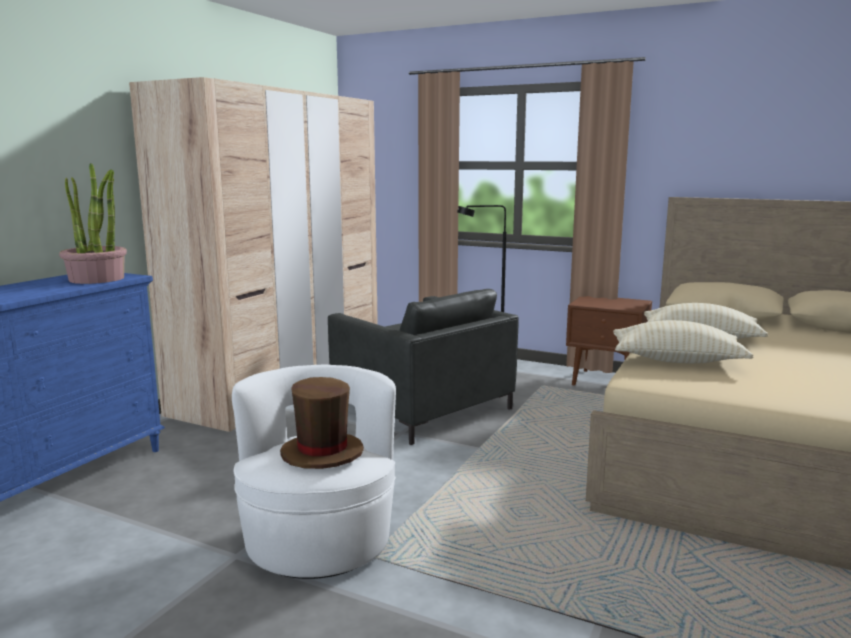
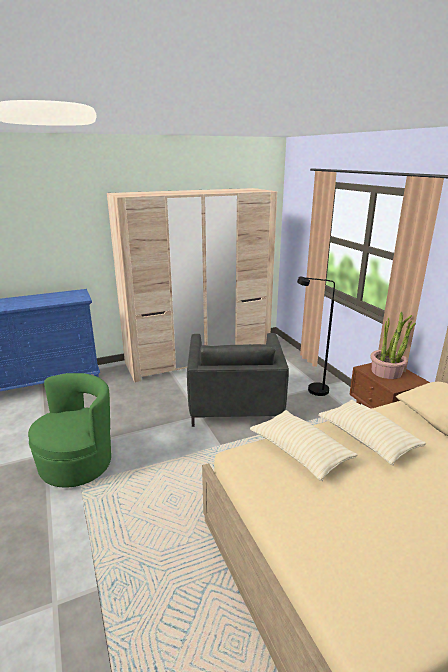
camera: 40 degrees right, 10 degrees up
potted plant [59,163,127,284] -> potted plant moved to [370,312,416,379]
white armchair [232,365,396,579] -> green armchair [28,373,111,488]
brown hat [280,377,364,469] -> none

